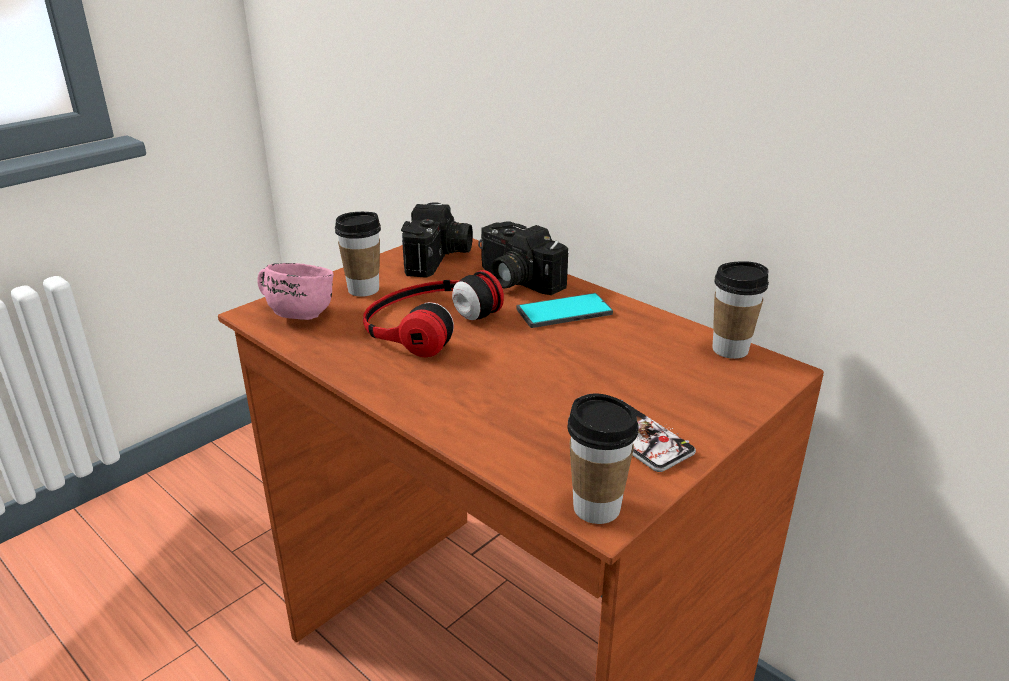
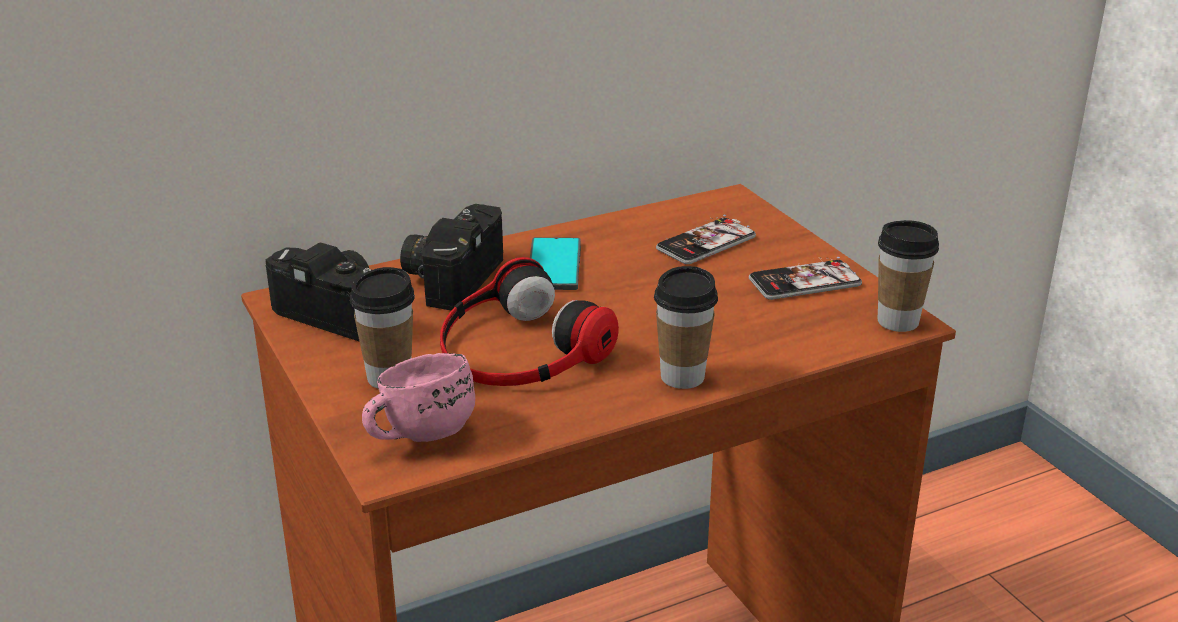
camera: 70 degrees left, 0 degrees up
camera [478,221,568,295] -> camera turned 135 degrees clockwise [400,204,503,311]
cup [713,261,769,359] -> cup moved to [654,266,718,389]
none -> phone [656,214,756,264]

